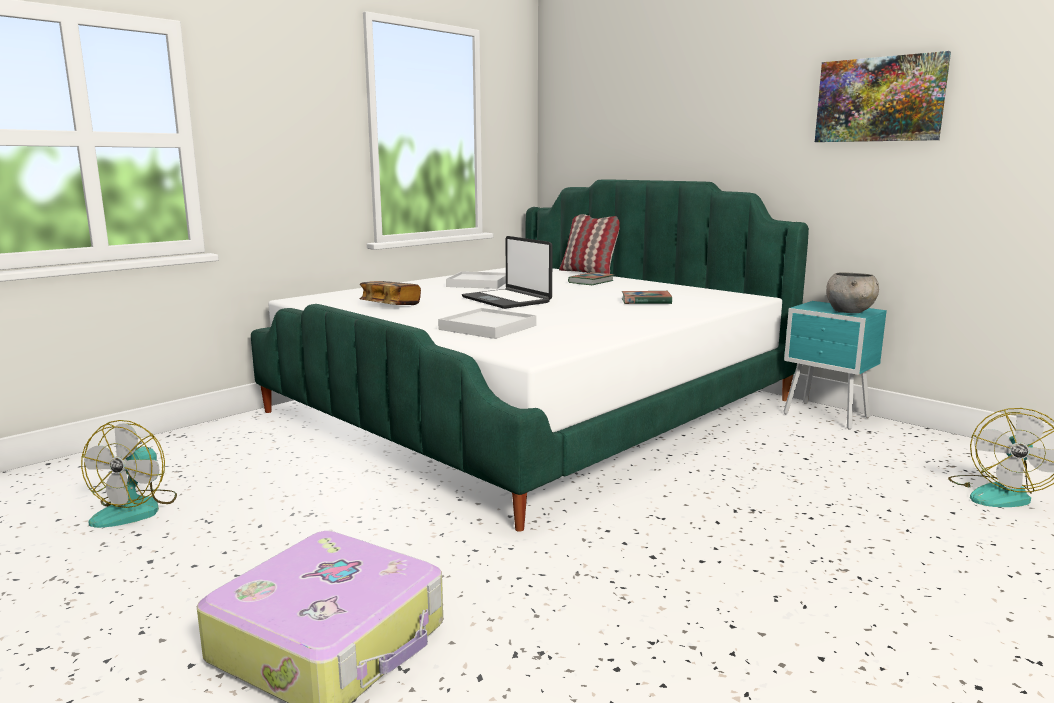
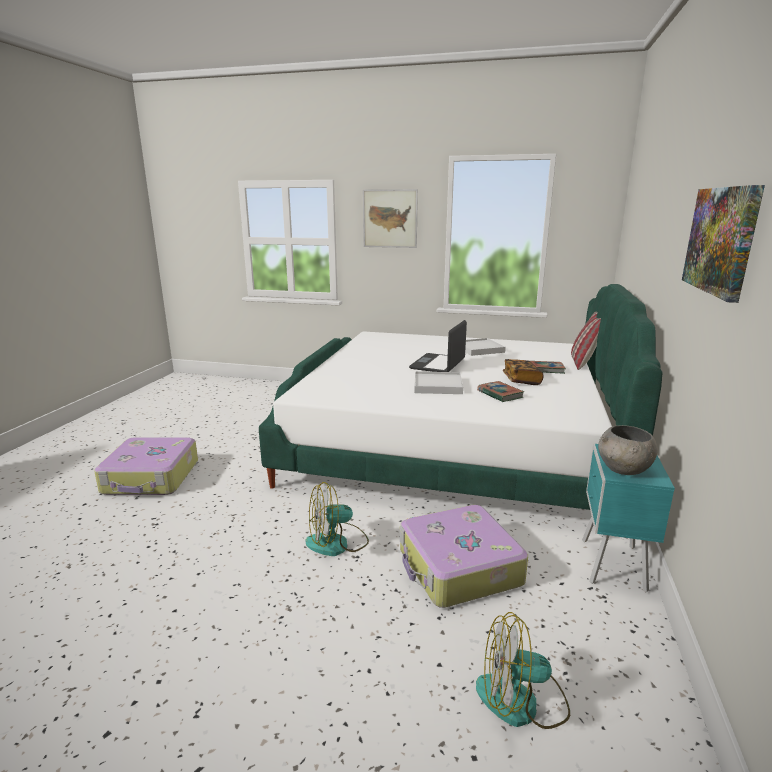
camera: 60 degrees right, 5 degrees up
fan [81,420,177,528] -> fan moved to [305,482,369,556]
book [360,281,421,305] -> book moved to [503,359,544,385]
white tray [438,308,537,339] -> white tray moved to [414,371,463,394]
none -> picture [363,189,418,248]
none -> suitcase [400,505,528,608]

